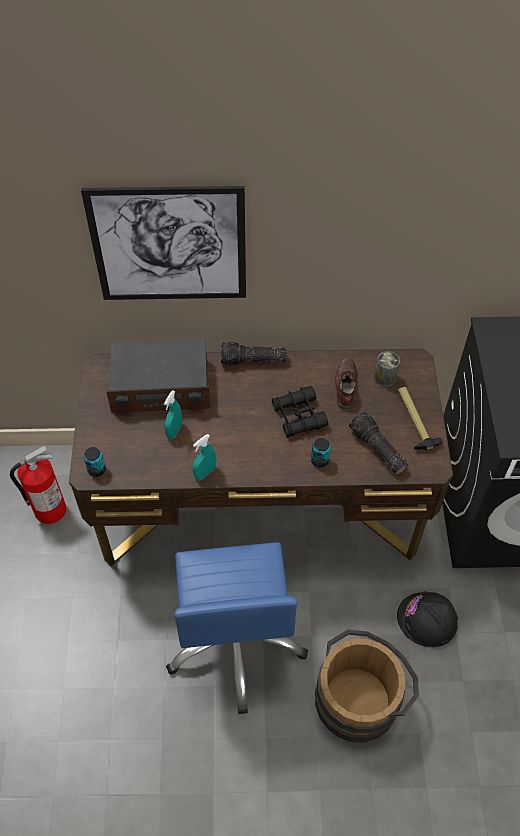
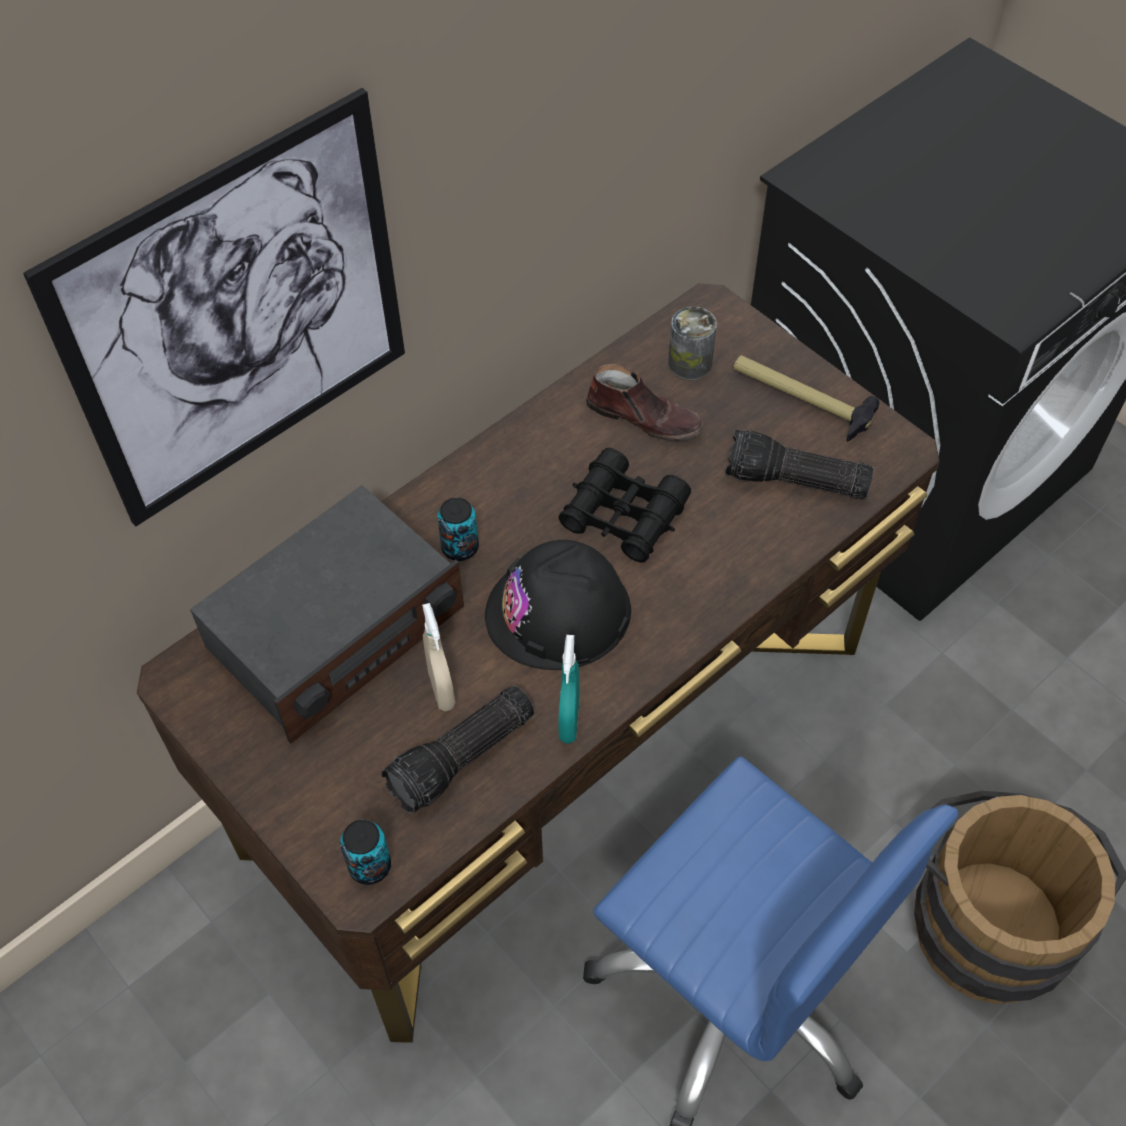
camera: 40 degrees left, 0 degrees up
fire extinguisher [10,446,66,524] -> none
turquoise spray bottle [164,390,182,440] -> beige spray bottle [422,603,455,711]
flashlight [221,342,287,365] -> flashlight moved to [381,686,535,813]
can [311,438,331,467] -> can moved to [437,497,479,561]
brown shoe [335,358,357,410] -> brown shoe turned 150 degrees clockwise [586,364,704,441]
black hard hat [397,591,458,647] -> black hard hat moved to [485,540,631,670]

